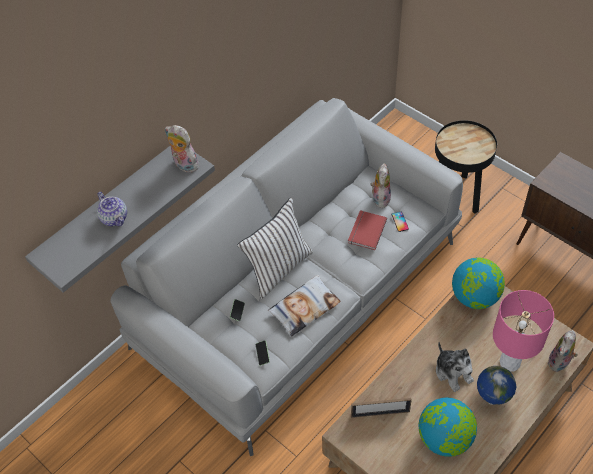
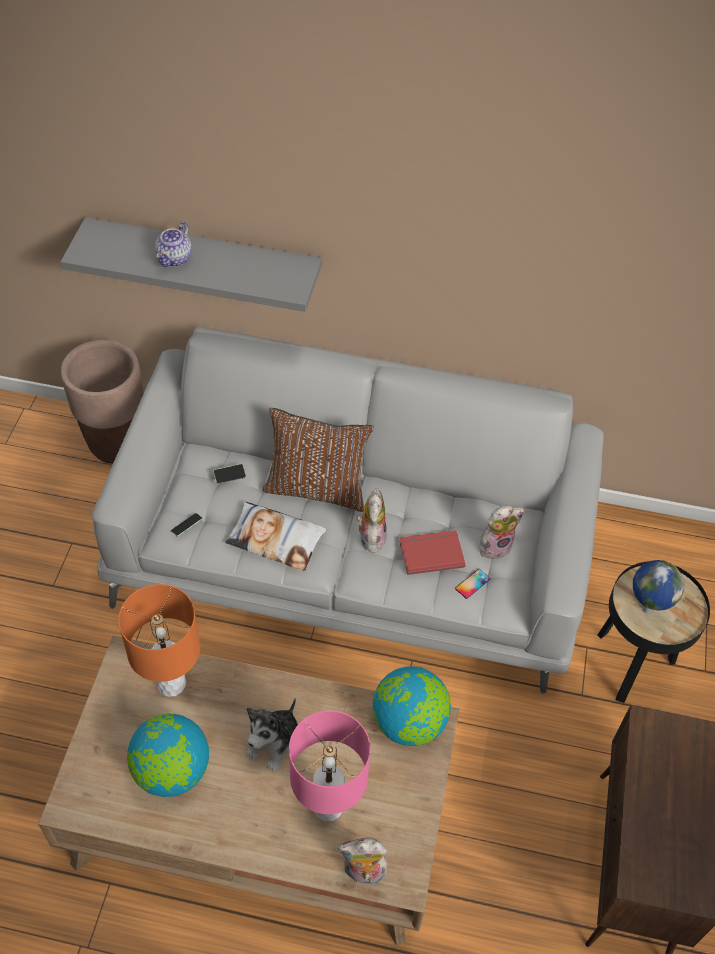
camera: 55 degrees right, 0 degrees up
plush toy [165,125,199,173] -> plush toy moved to [357,488,387,553]
white pillow [237,197,313,299] -> brown pillow [263,408,374,512]
picture frame [351,398,412,418] -> orange table lamp [118,584,200,697]
globe [477,366,516,405] -> globe moved to [633,560,684,613]
none -> brown planter [61,340,144,464]

